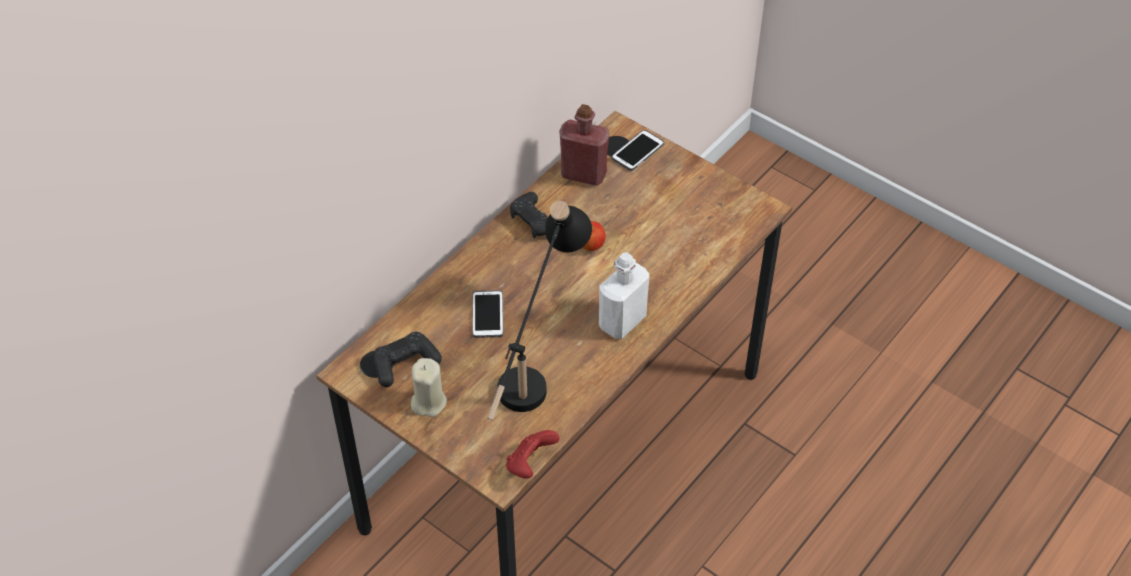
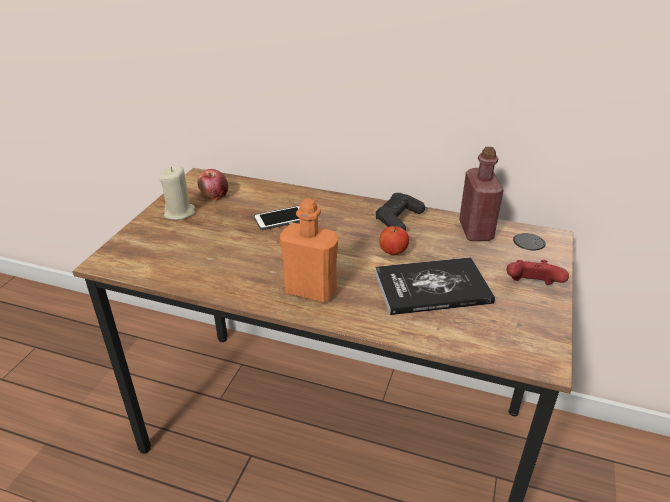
camera: 70 degrees right, 15 degrees down
black game controller [373,332,442,387] -> apple [197,169,228,200]
black table lamp [488,201,592,420] -> none
red game controller [506,430,559,479] -> red game controller moved to [507,260,569,285]
white bottle [599,252,649,339] -> orange bottle [280,198,338,303]
phone [612,130,664,171] -> none
none -> book [375,257,495,315]

